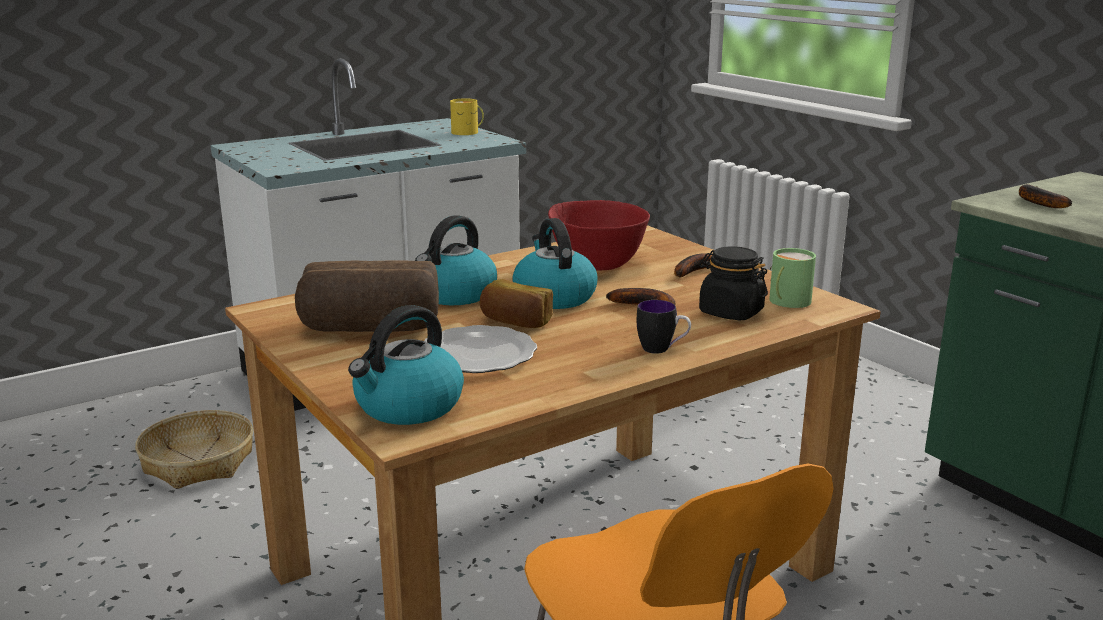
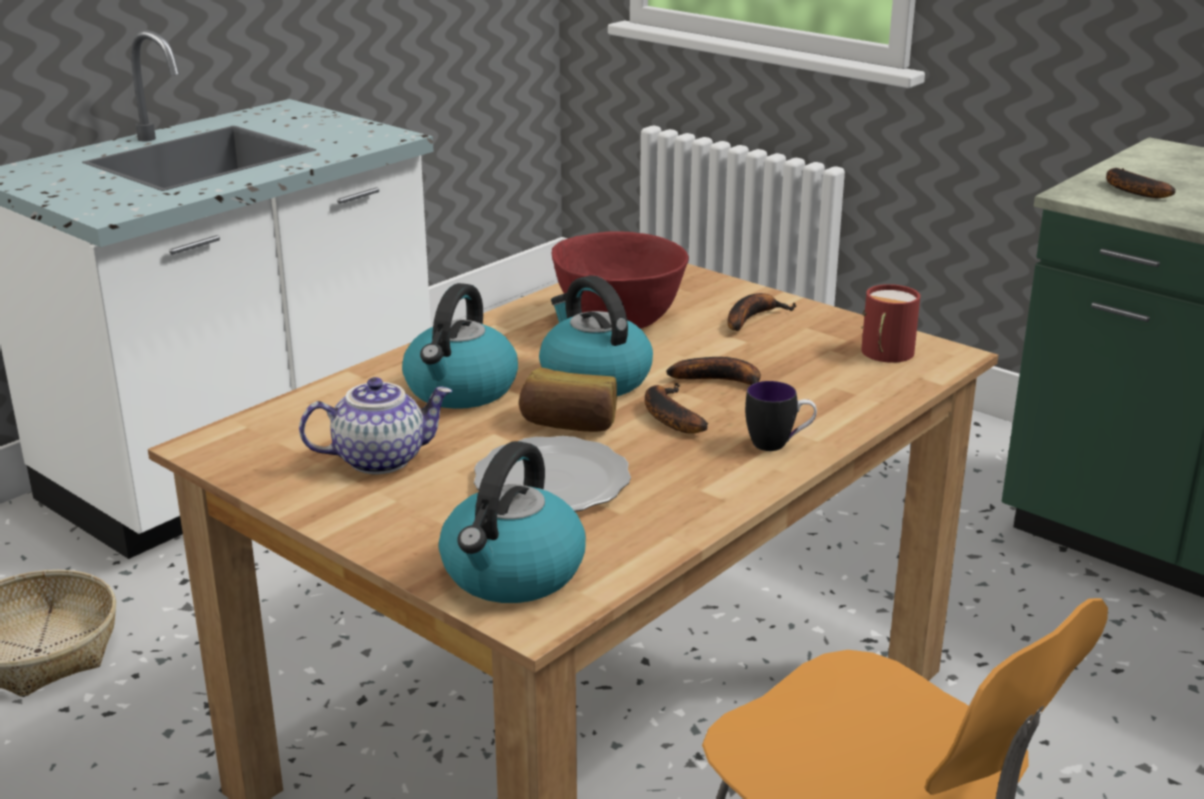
camera: 15 degrees left, 5 degrees up
bread [295,260,439,332] -> teapot [299,377,452,474]
yellow mug [450,99,484,135] -> none
black jar [699,246,768,320] -> none
green mug [769,248,816,308] -> red mug [861,284,920,363]
none -> banana [645,382,708,434]

